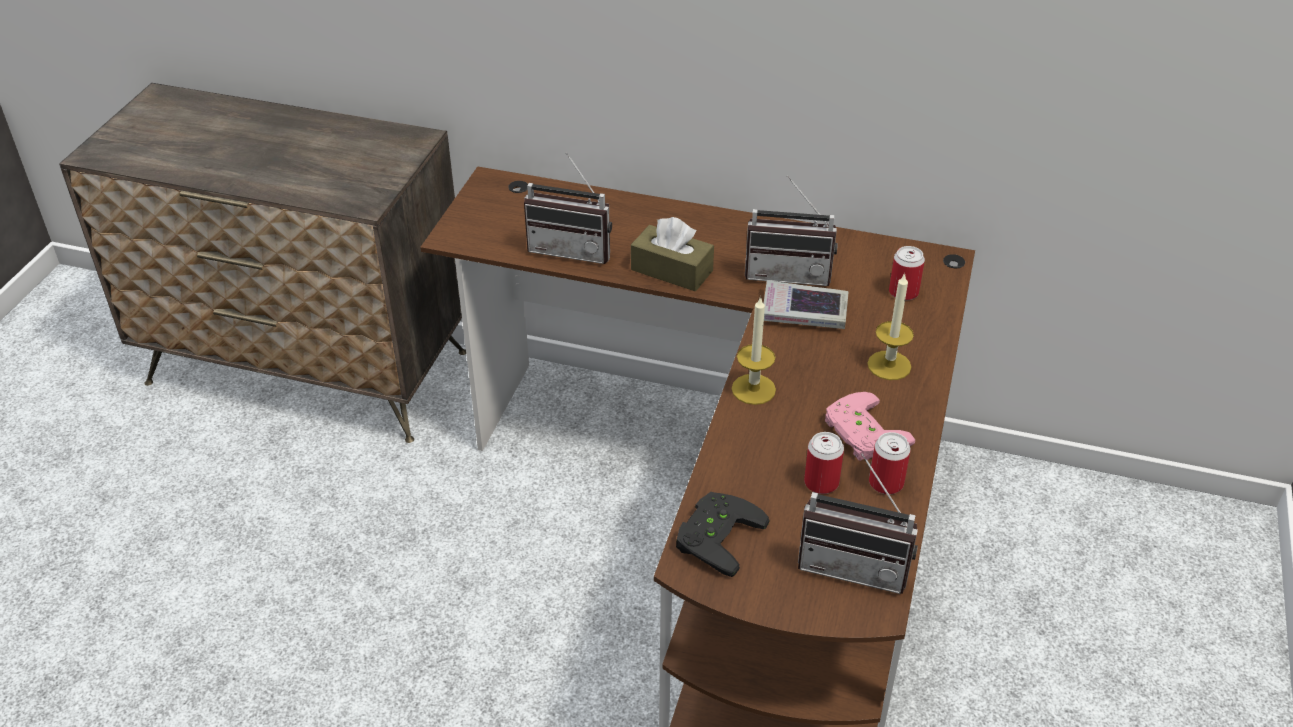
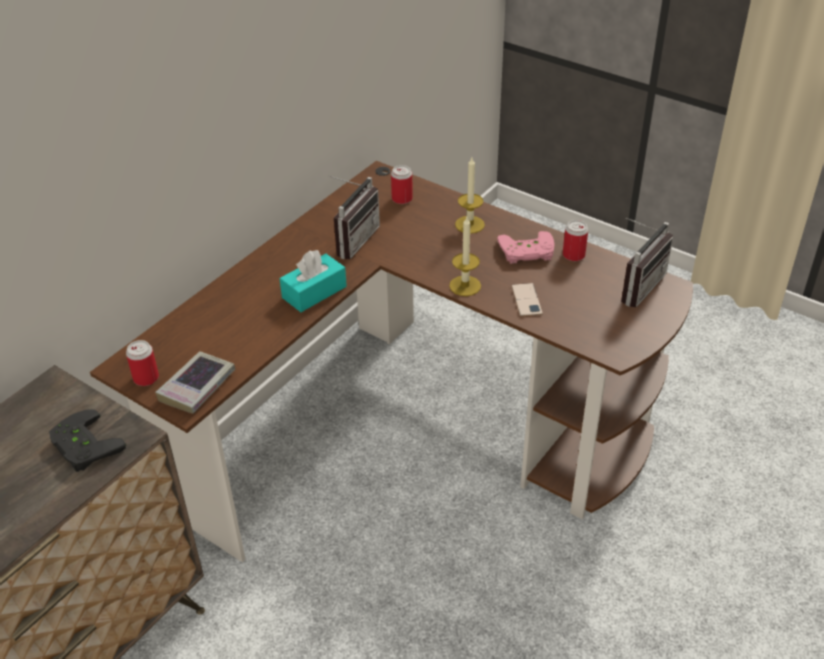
camera: 70 degrees left, 0 degrees up
radio [524,152,612,264] -> none
brown tissue box [631,217,714,291] -> turquoise tissue box [280,250,347,312]
black game controller [676,492,769,577] -> black game controller moved to [49,410,126,472]
book [764,280,849,329] -> book moved to [155,351,236,413]
can [804,432,844,494] -> can moved to [126,340,159,386]
none -> phone [512,283,543,317]

